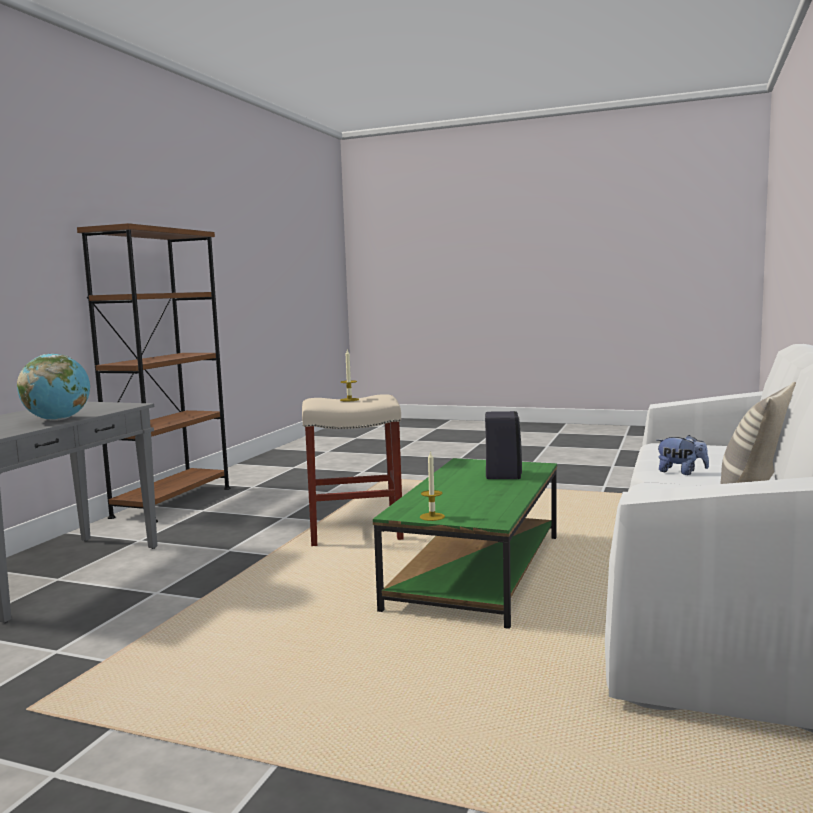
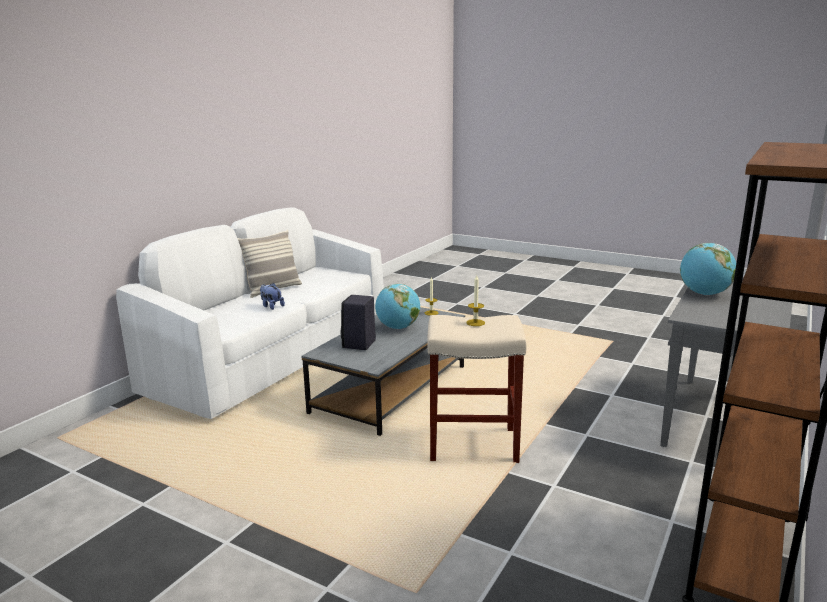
camera: 170 degrees left, 10 degrees up
green coffee table [373,458,557,629] -> grey coffee table [301,307,465,436]
none -> globe [375,284,420,329]

